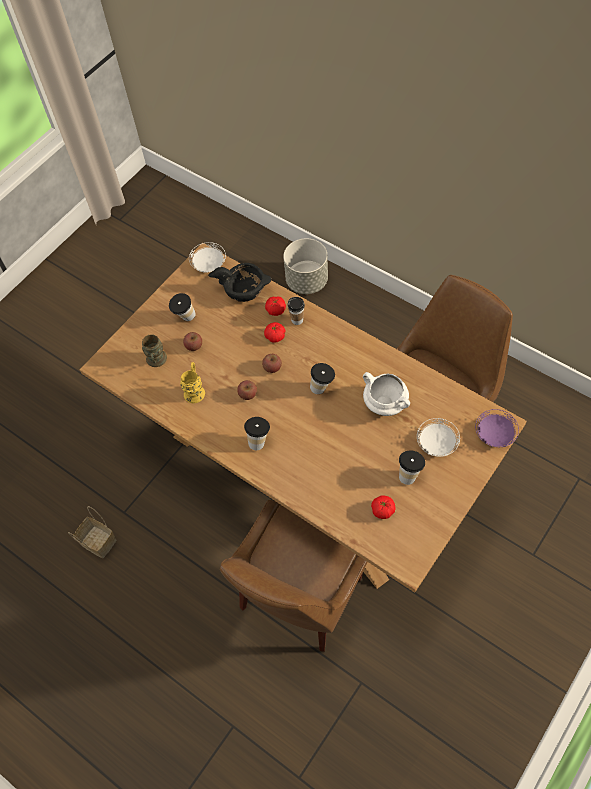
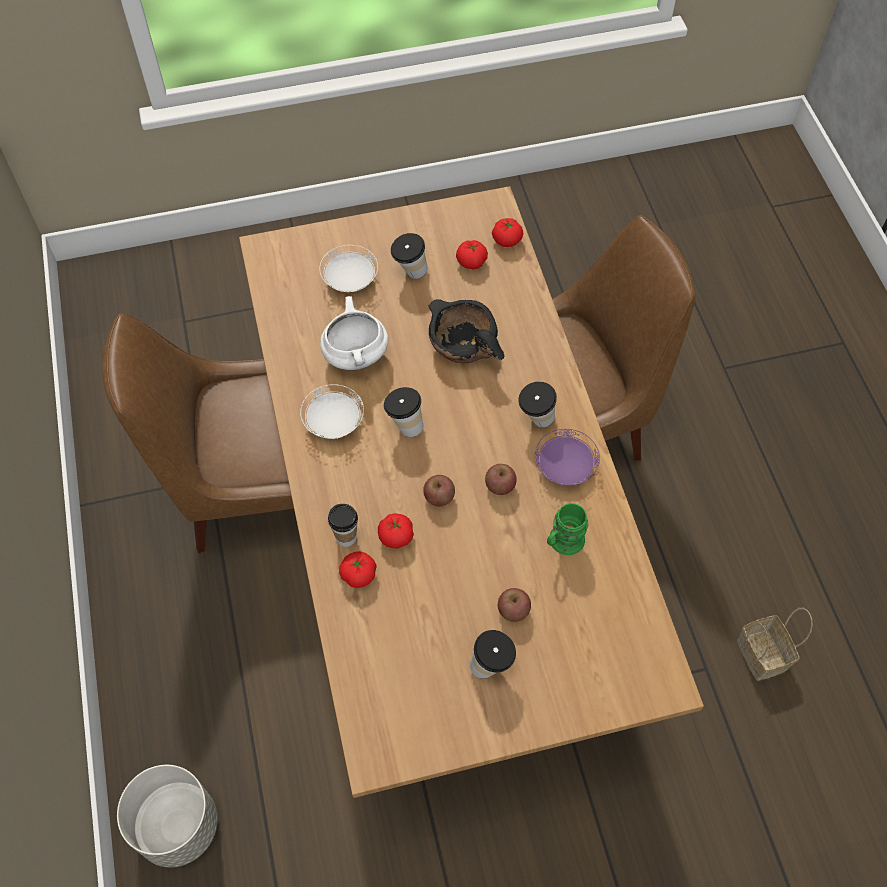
camera: 145 degrees left, 0 degrees up
brown mug [142,334,167,367] -> none
yellow mug [180,362,205,403] -> green mug [547,503,588,555]
white plate [189,242,226,273] -> white plate moved to [300,384,364,439]
black bowl [208,263,271,302] -> black bowl moved to [429,299,504,363]
purple plate [475,409,519,447] -> purple plate moved to [535,429,600,485]
none -> tomato [492,218,523,247]

